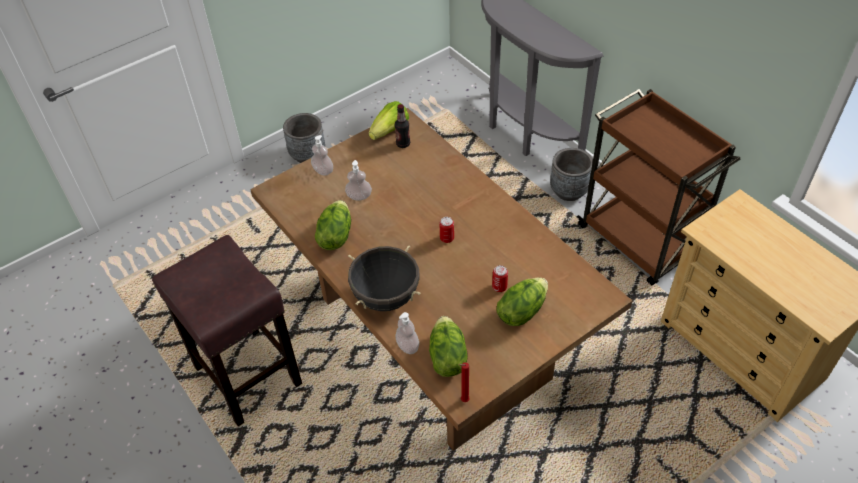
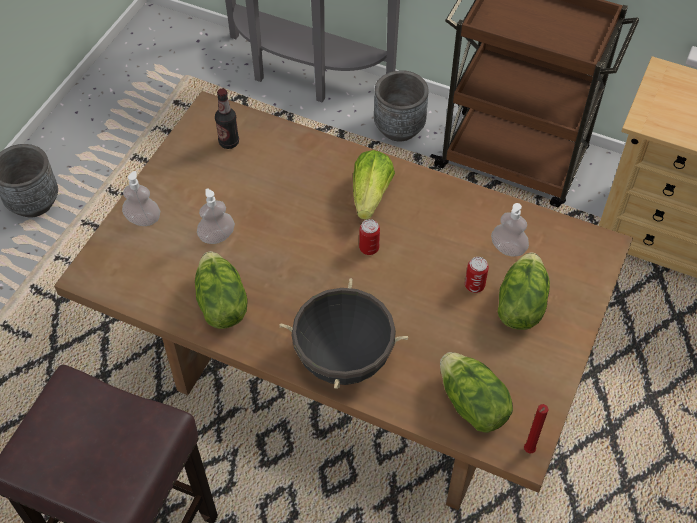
camera: 30 degrees left, 5 degrees up
lettuce [369,101,409,140] -> lettuce moved to [353,150,395,220]
soap dispenser [396,312,419,354] -> soap dispenser moved to [491,203,529,257]

